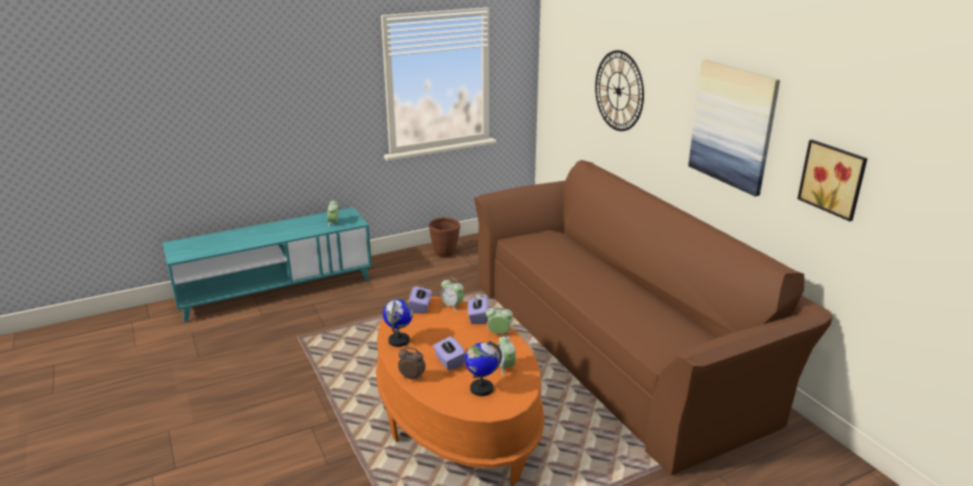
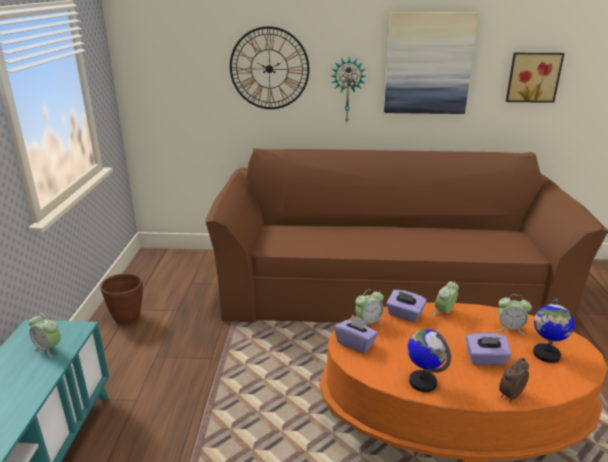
camera: 60 degrees left, 0 degrees up
none -> wall clock [331,57,366,123]

